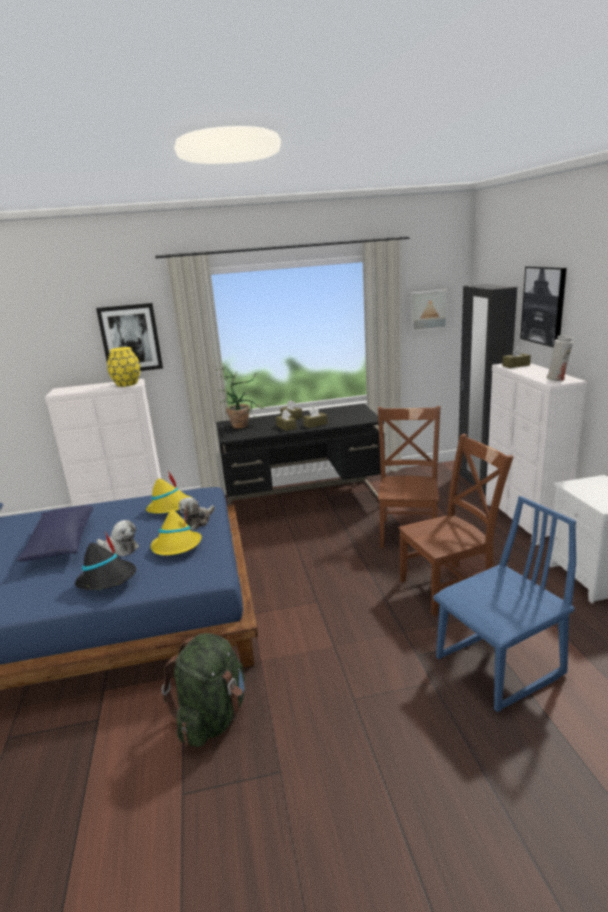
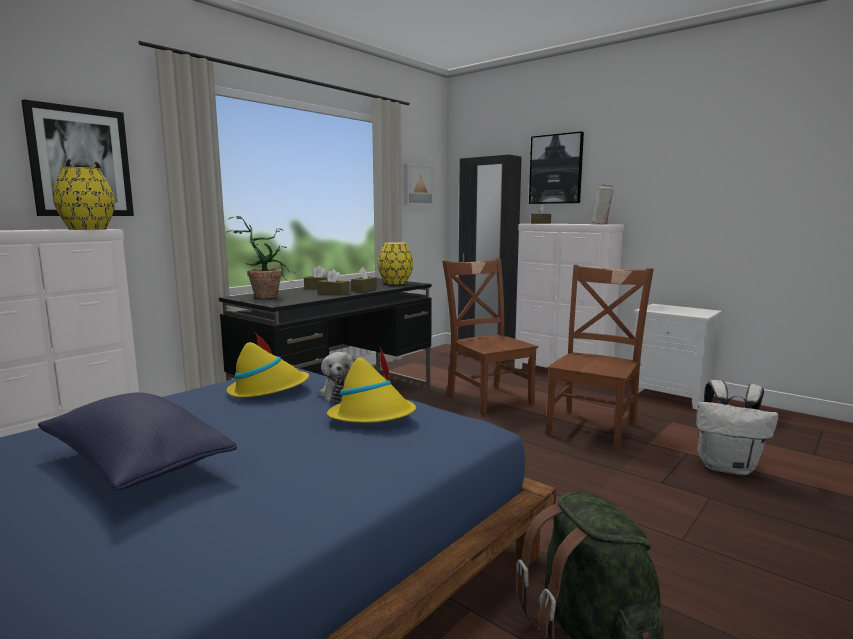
camera: 40 degrees left, 10 degrees down
black hat [75,532,136,590] -> none
plush toy [97,520,139,556] -> none
blue chair [433,496,576,712] -> white backpack [696,380,778,475]
none -> yellow vase [378,242,413,285]

